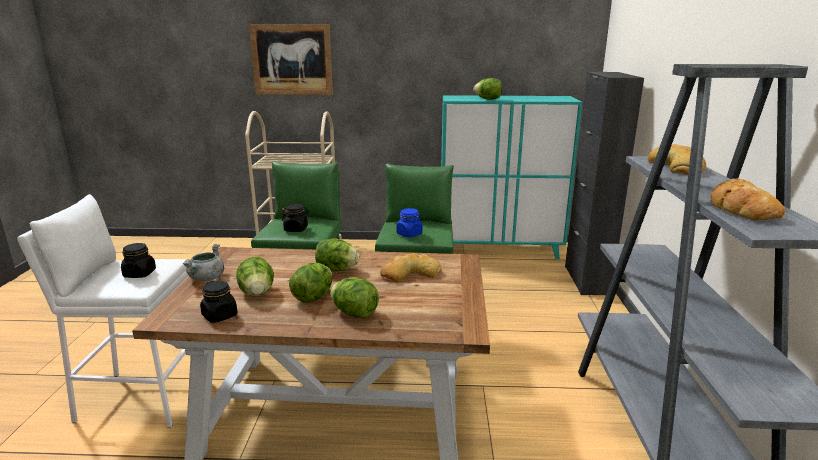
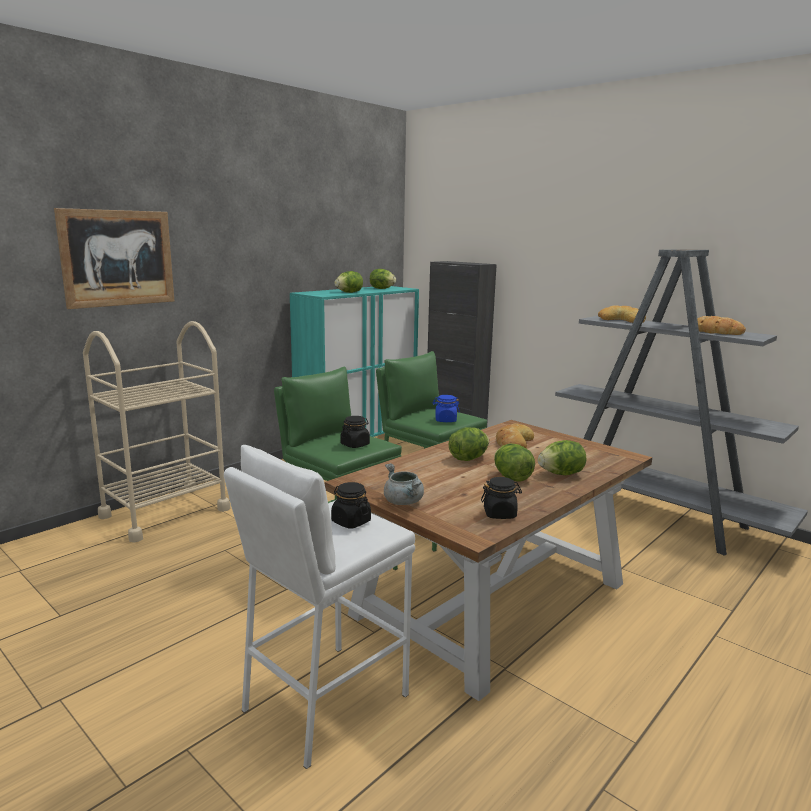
camera: 50 degrees left, 5 degrees down
lettuce [236,257,274,296] -> lettuce moved to [370,269,396,289]

